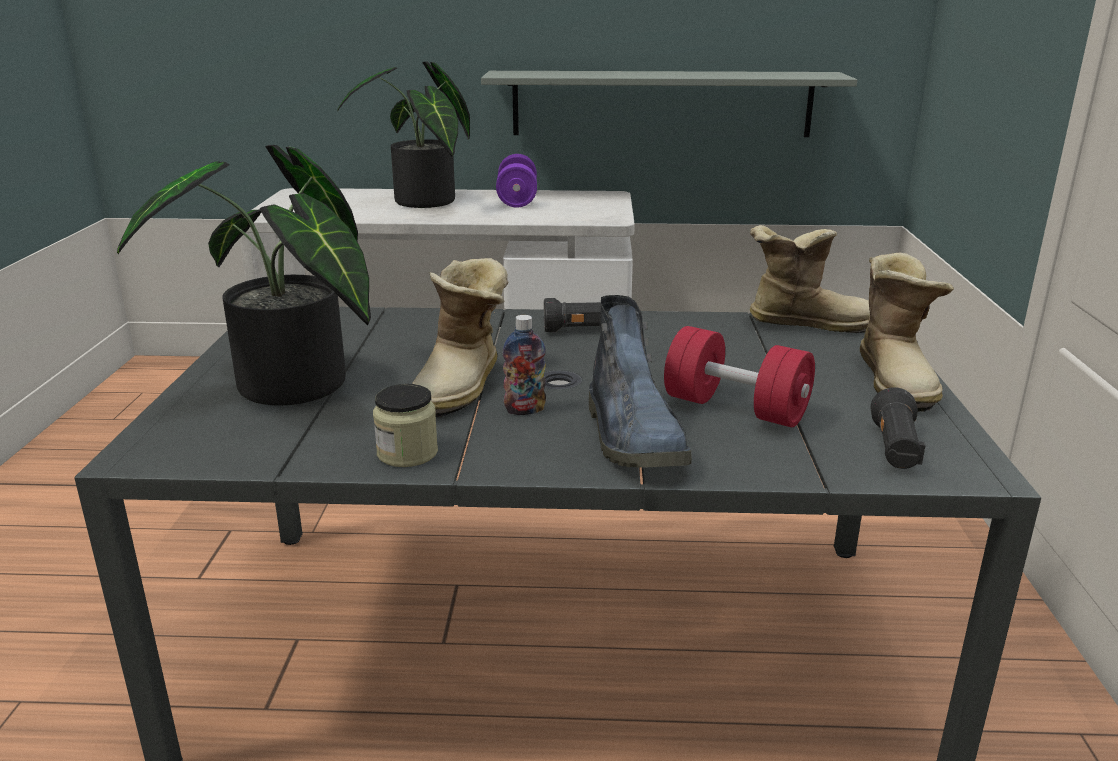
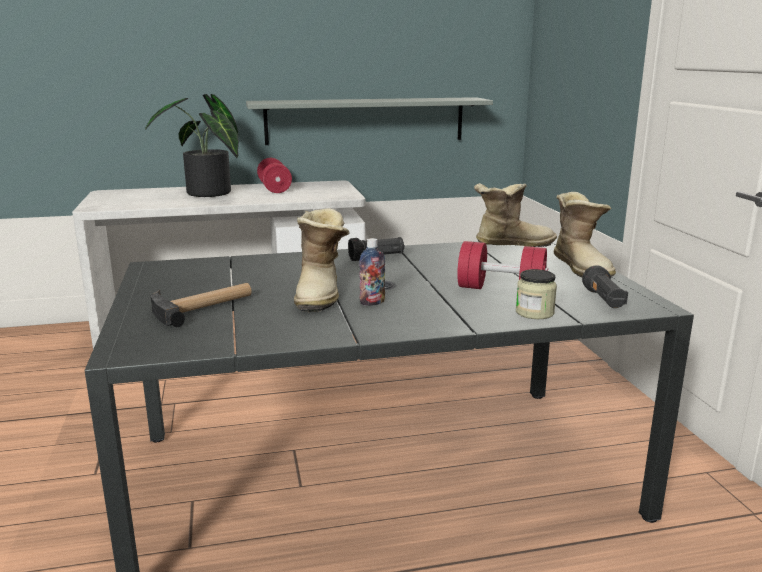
camera: 15 degrees left, 5 degrees down
potted plant [117,145,371,406] -> hammer [150,283,251,327]
jar [373,384,438,467] -> jar moved to [516,269,557,319]
purple dumbbell [496,154,537,208] -> red dumbbell [257,158,292,193]
boot [589,295,692,468] -> none

